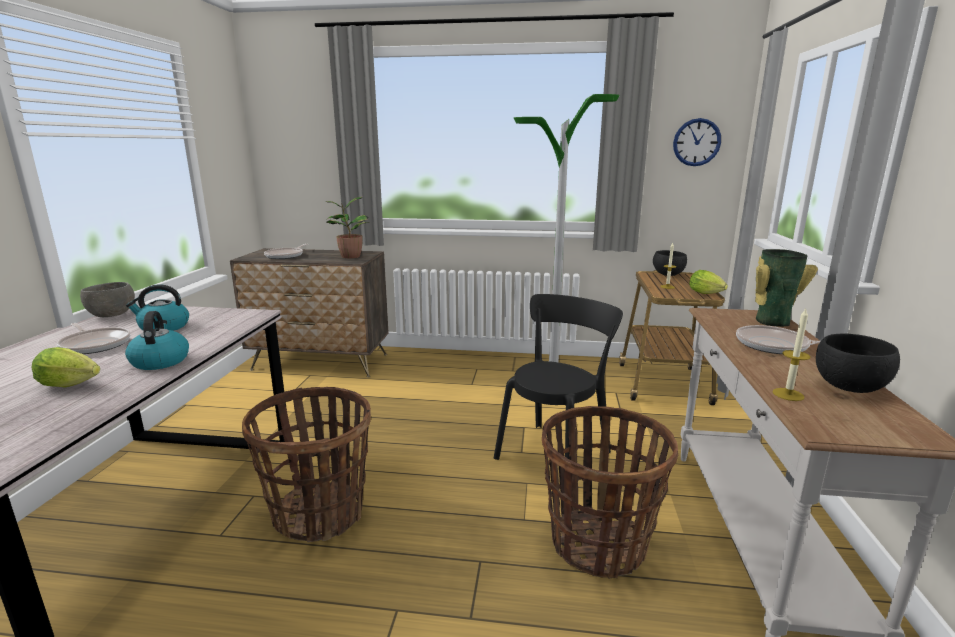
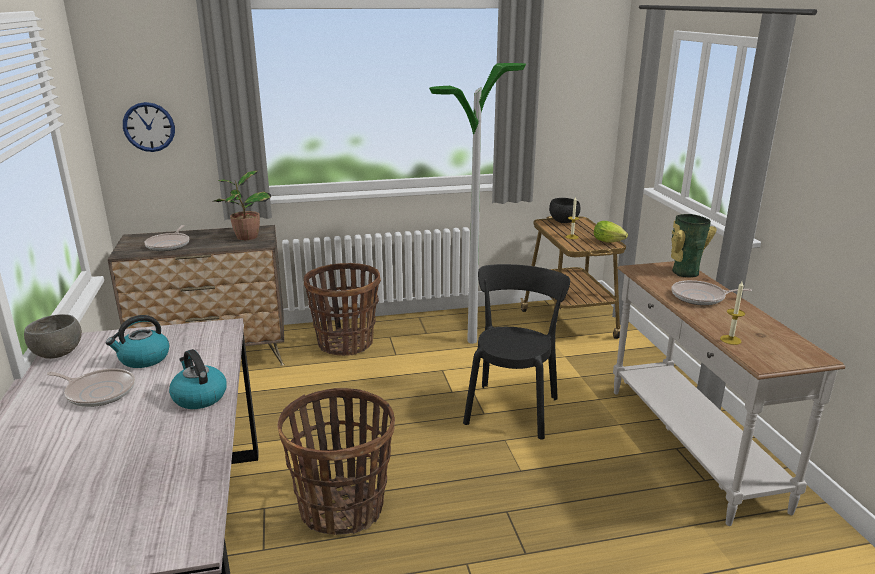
camera: 20 degrees left, 5 degrees up
lettuce [31,347,100,387] -> none
basket [542,406,678,579] -> basket moved to [304,263,381,356]
wall clock [673,118,721,166] -> wall clock moved to [123,102,175,152]
black bowl [816,333,900,393] -> none

